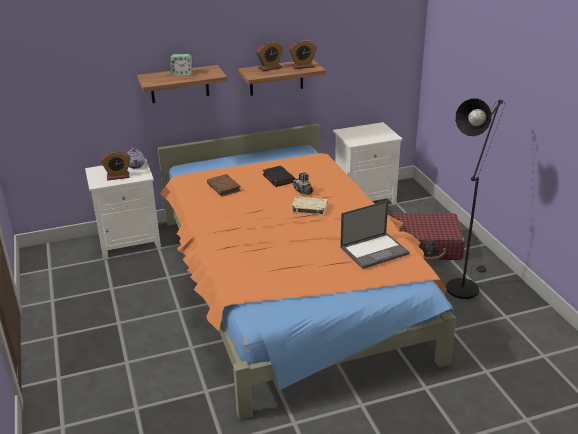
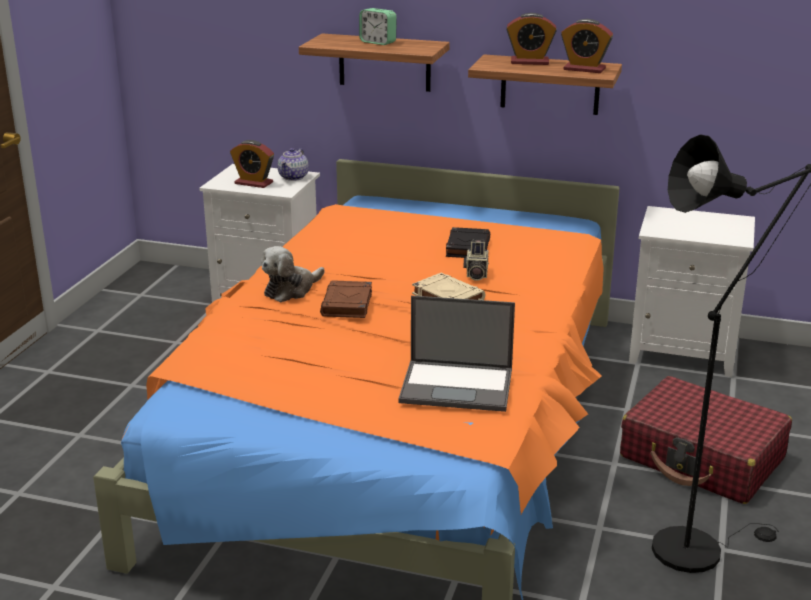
camera: 35 degrees right, 5 degrees down
brown book [207,174,241,196] -> brown book moved to [320,280,372,318]
none -> plush toy [261,246,325,302]

